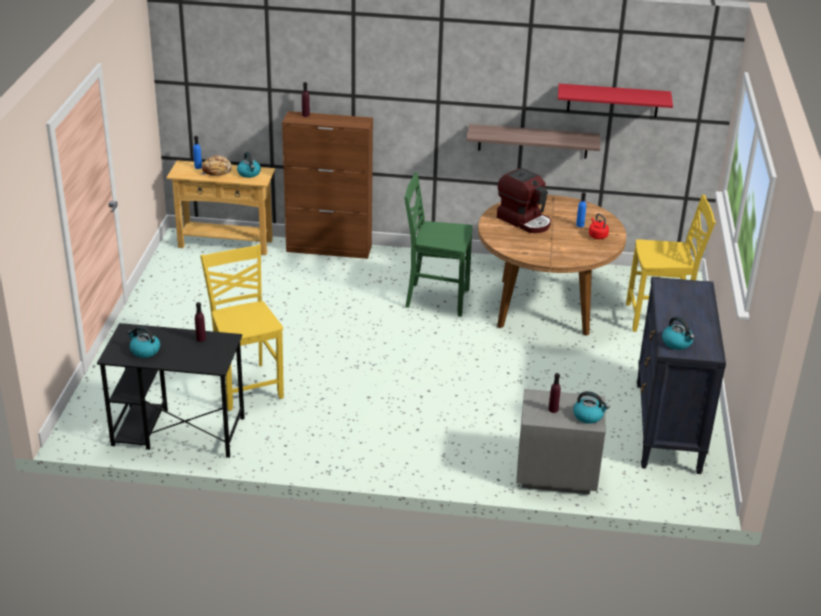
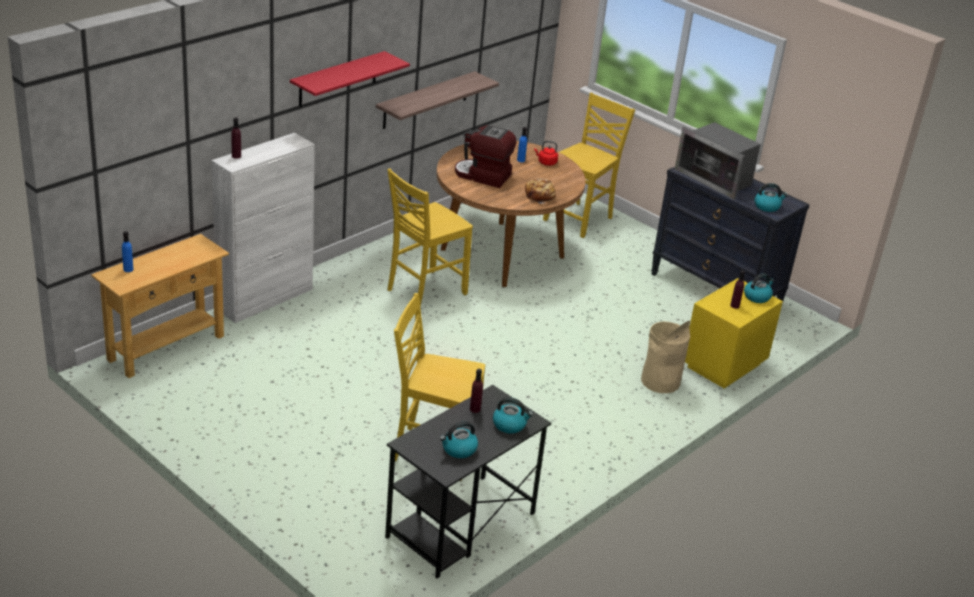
camera: 55 degrees left, 0 degrees up
bread [201,155,232,177] -> bread moved to [525,178,556,204]
kettle [237,152,261,178] -> kettle moved to [493,397,533,433]
brown cabinet [282,111,373,259] -> white cabinet [211,133,315,323]
green chair [404,172,473,317] -> yellow chair [387,168,473,307]
coffee machine [497,168,551,233] -> coffee machine turned 150 degrees counterclockwise [455,125,516,188]
grey nightstand [516,389,606,494] -> yellow nightstand [685,278,783,389]
red shelf [558,84,673,118] -> red shelf moved to [290,51,410,107]
none -> beige trash can [641,321,690,393]
none -> microwave [675,122,761,200]

